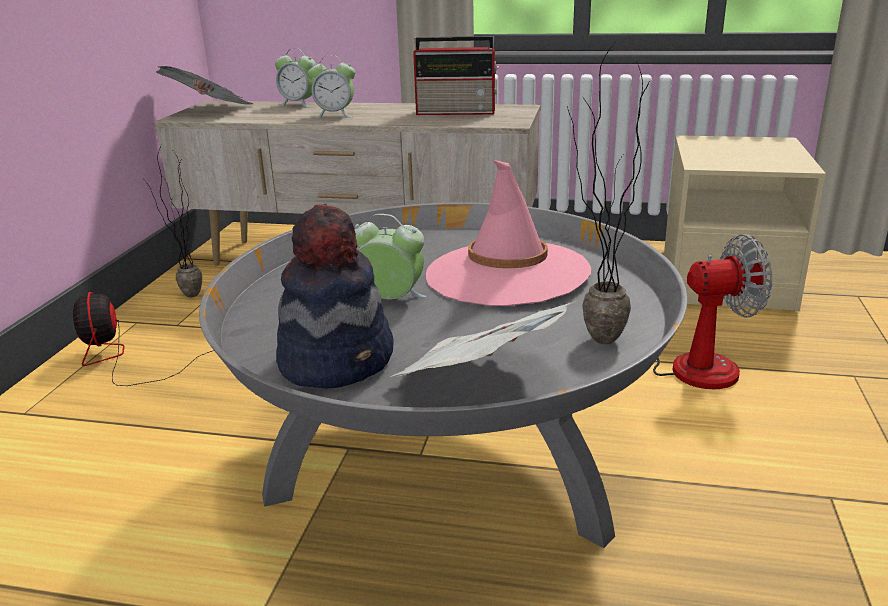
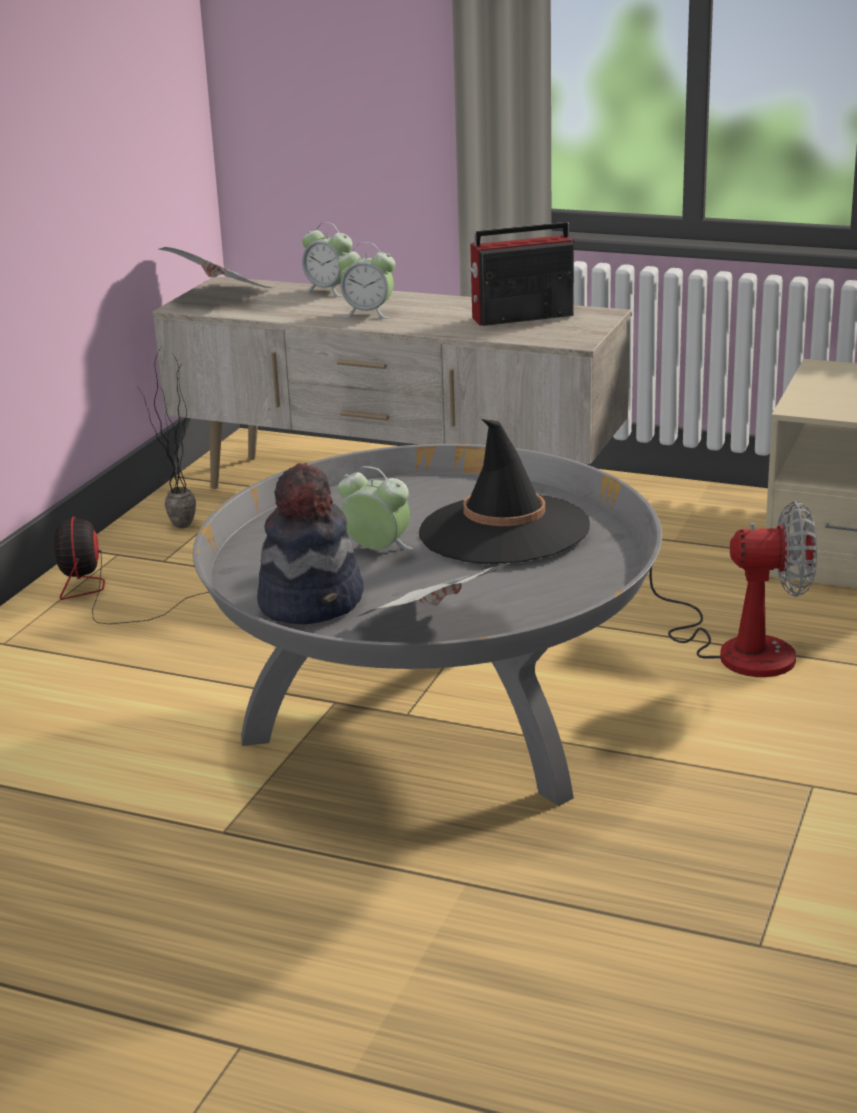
camera: 10 degrees right, 0 degrees up
radio [413,36,499,115] -> radio turned 150 degrees clockwise [469,222,574,326]
pink hat [426,160,591,306] -> black hat [419,419,590,564]
potted plant [567,44,650,344] -> none

